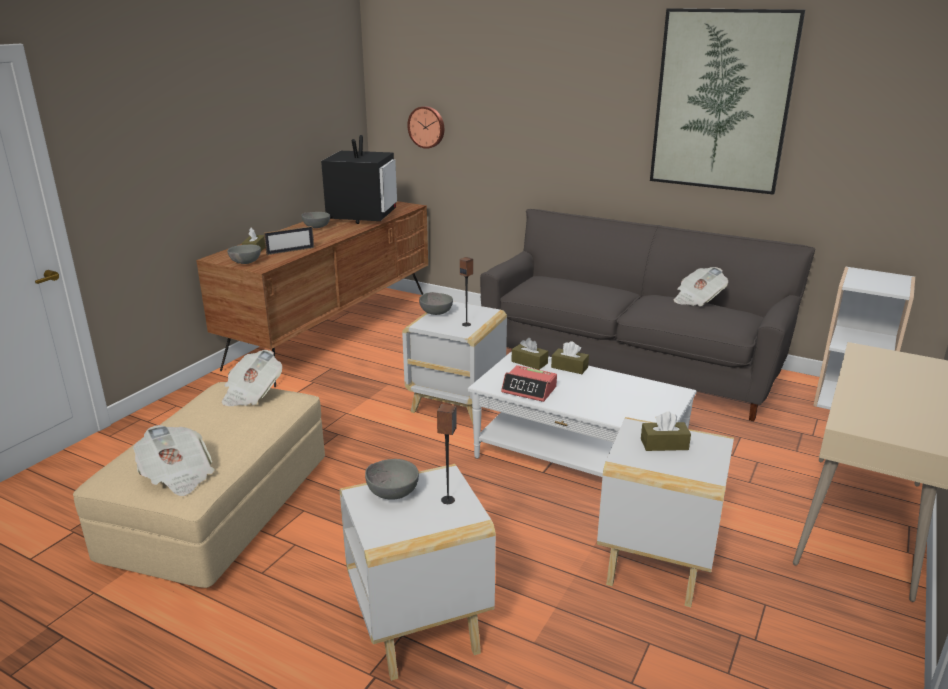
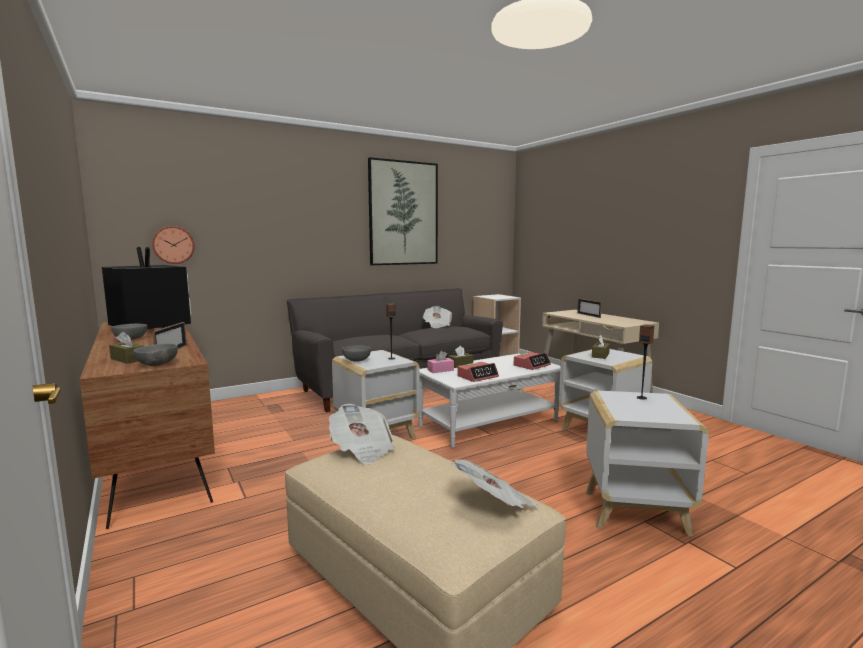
camera: 60 degrees left, 15 degrees down
grey bowl [365,459,419,500] -> none
brown tissue box [512,338,548,370] -> pink tissue box [427,351,454,373]
none -> alarm clock [514,352,551,370]
none -> picture frame [577,299,602,318]

